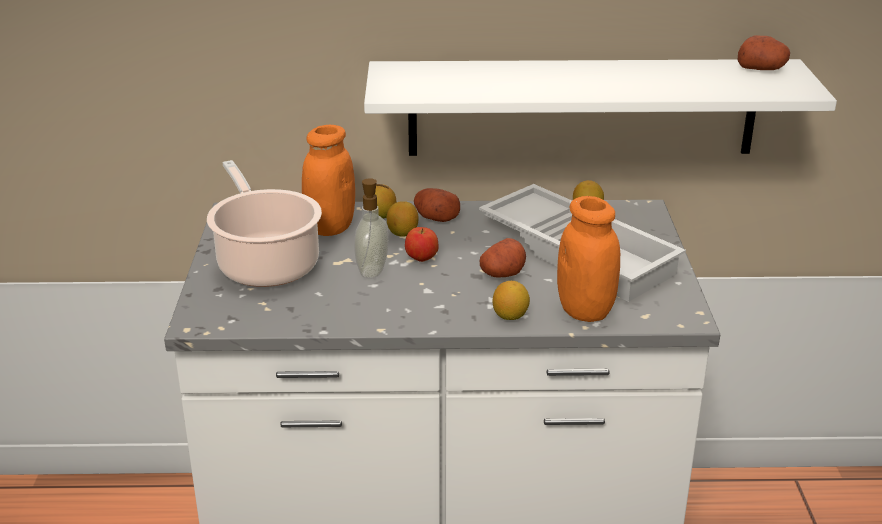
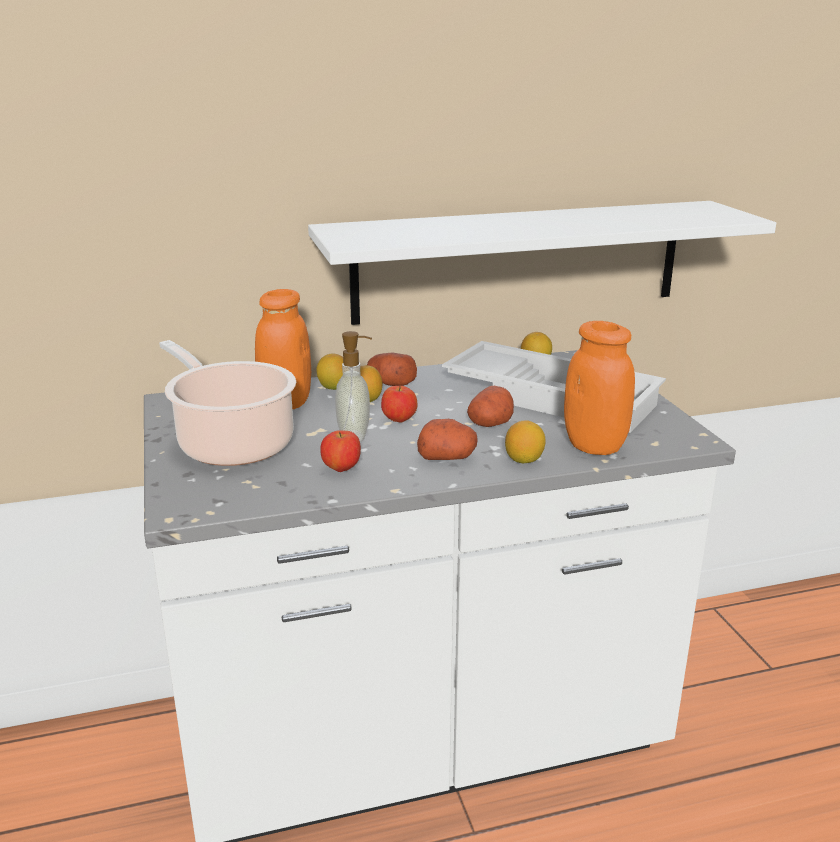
camera: 15 degrees left, 5 degrees down
potato [738,35,790,70] -> potato moved to [417,419,477,460]
none -> apple [320,430,361,472]

